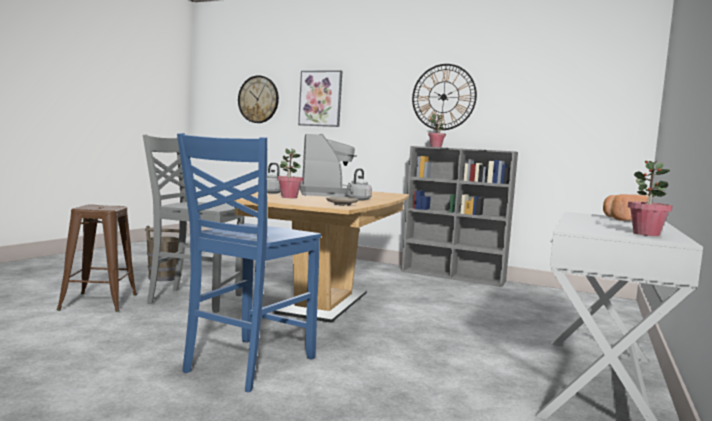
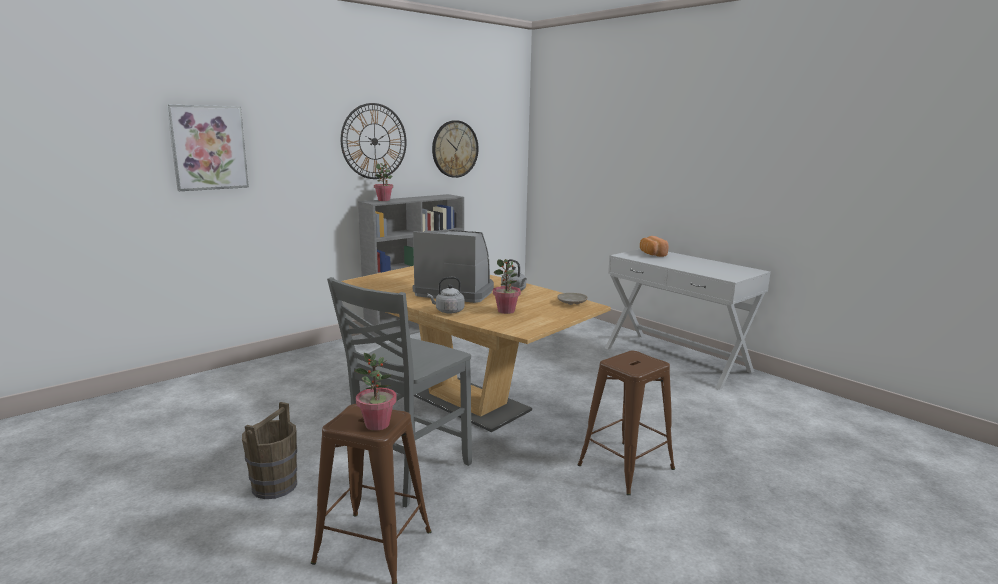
camera: 65 degrees left, 10 degrees up
blue chair [177,133,321,392] -> brown stool [577,351,675,495]
wall clock [238,75,279,123] -> wall clock moved to [432,120,479,178]
potted plant [628,161,673,236] -> potted plant moved to [354,353,397,431]

